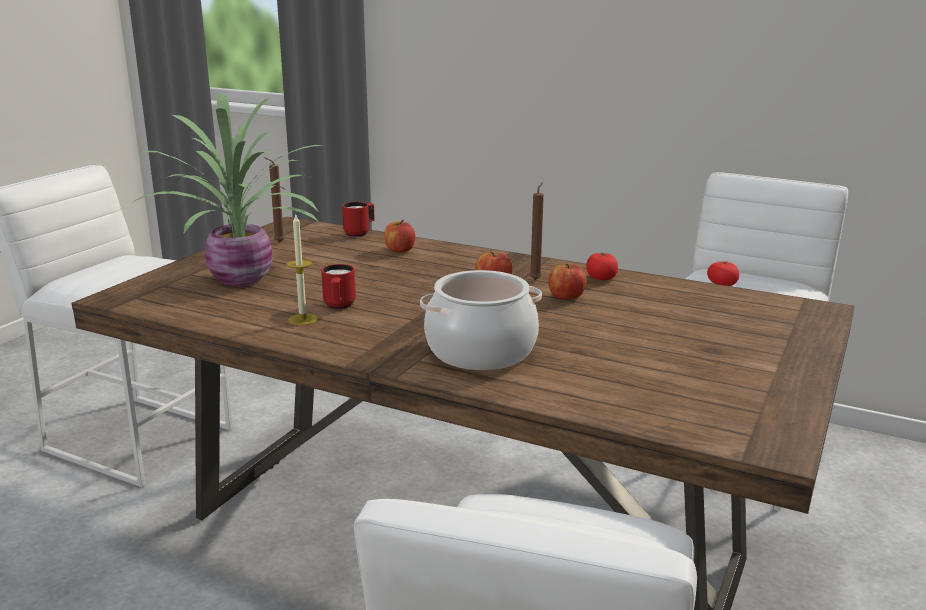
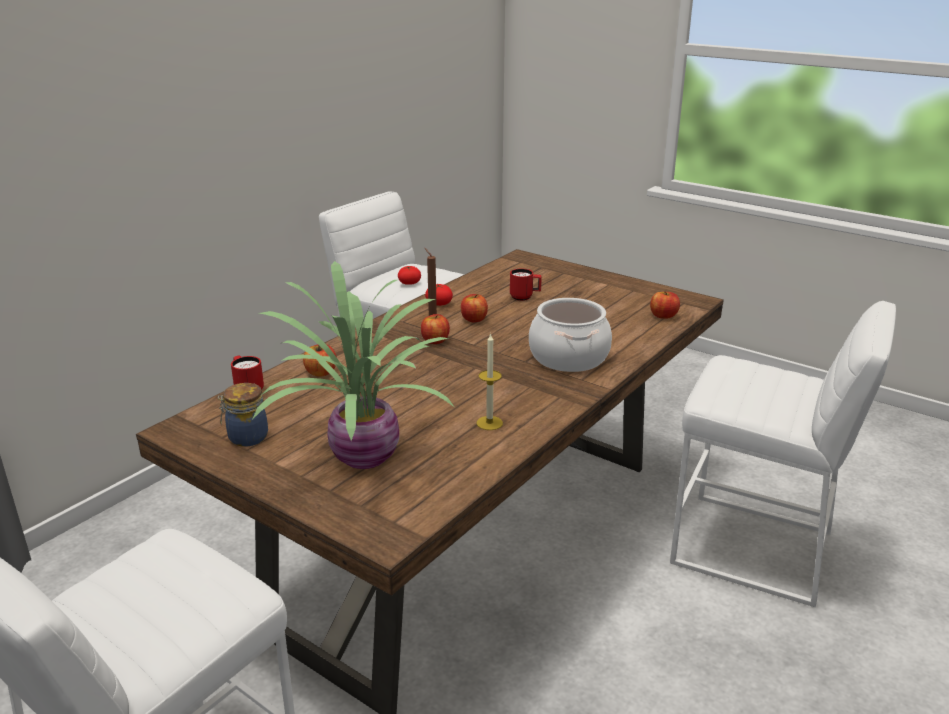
camera: 80 degrees left, 5 degrees up
brown candle [264,157,285,242] -> jar [218,383,268,447]
red mug [321,264,356,309] -> red mug moved to [510,268,542,301]
none -> apple [650,291,680,319]

